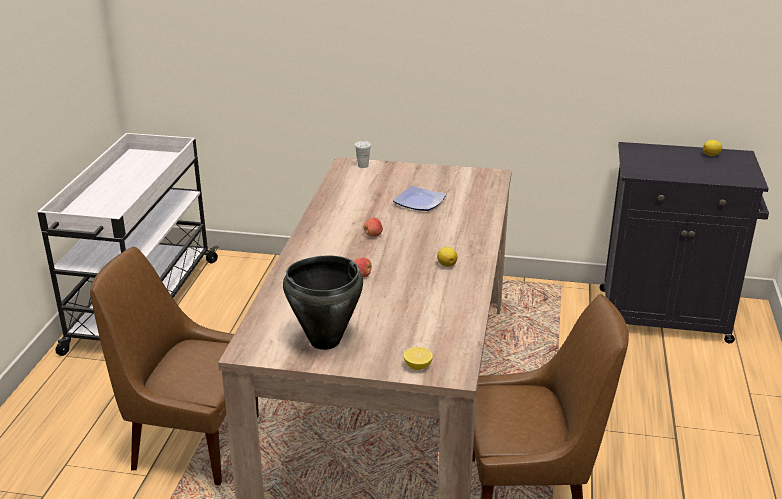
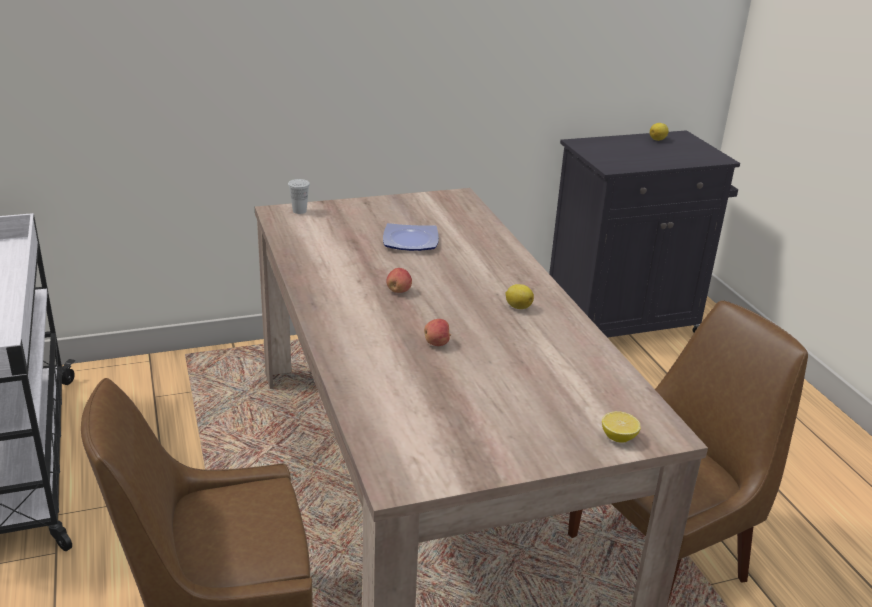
camera: 30 degrees left, 0 degrees up
black cooking pot [283,256,363,350] -> none

